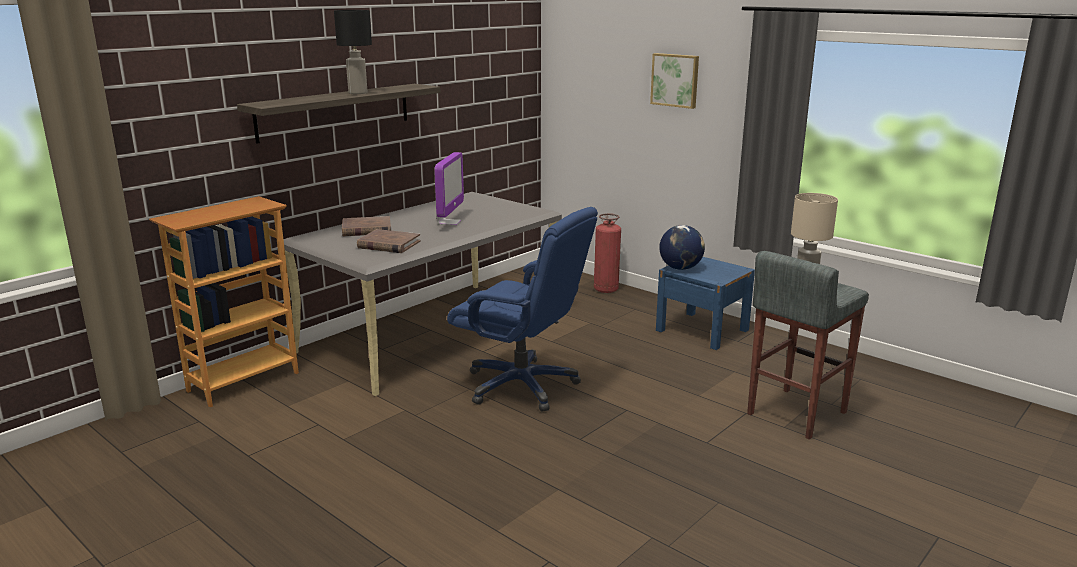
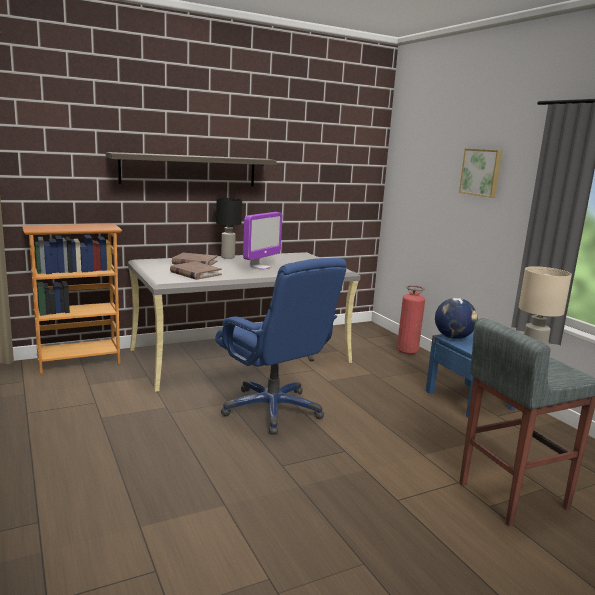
camera: 20 degrees right, 5 degrees down
black table lamp [334,10,372,94] -> black table lamp moved to [216,198,242,259]

